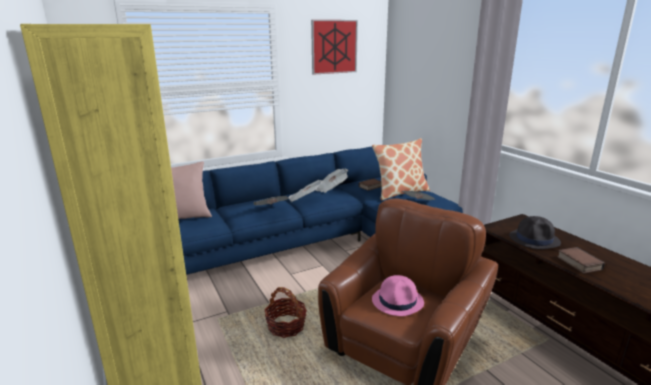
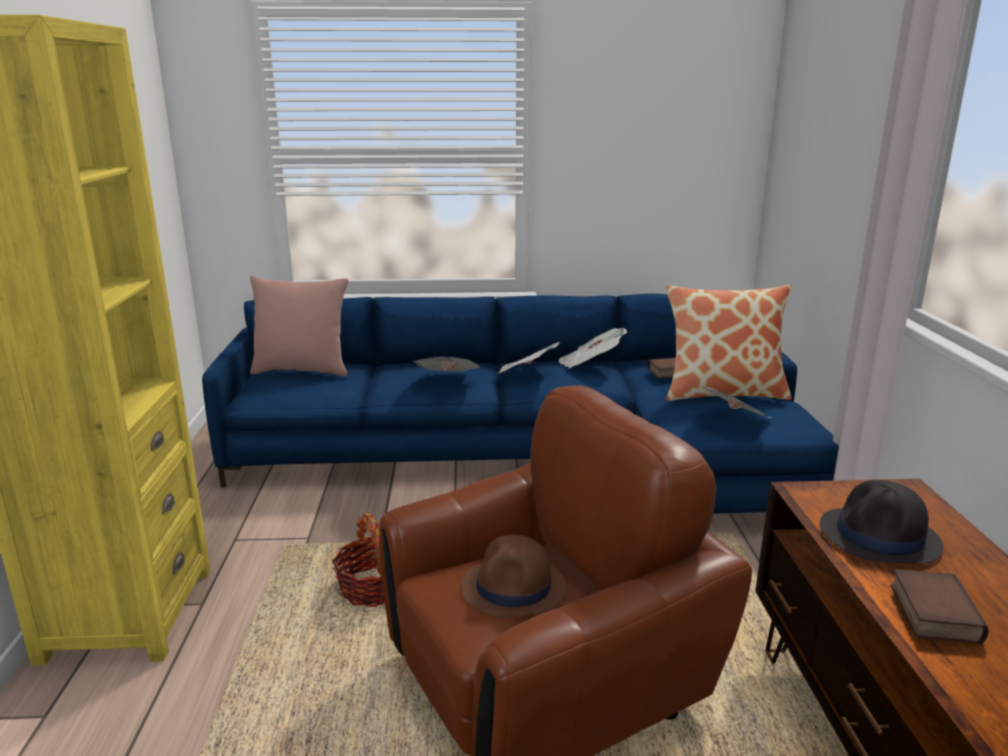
camera: 25 degrees right, 0 degrees up
picture [311,20,358,75] -> none
pink hat [372,275,424,316] -> brown hat [461,535,566,617]

